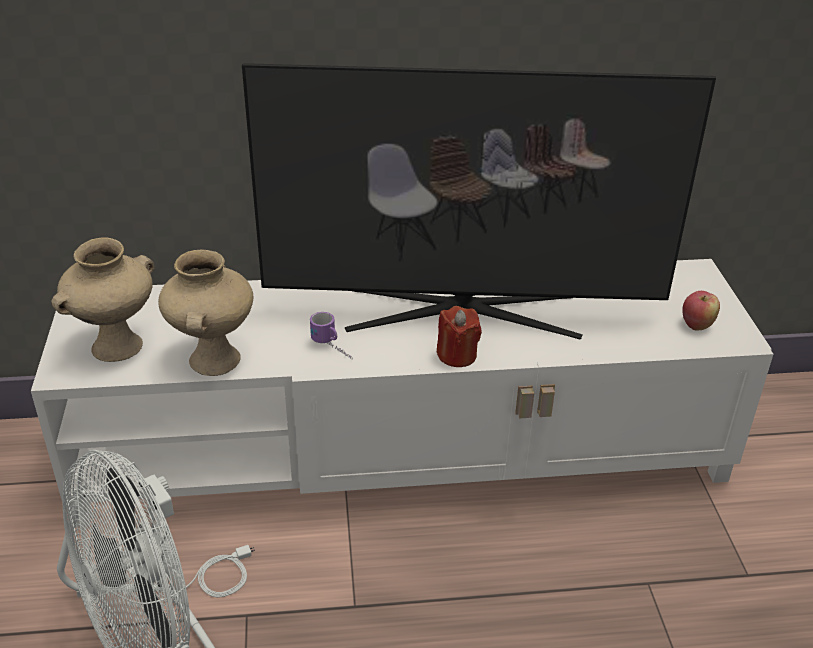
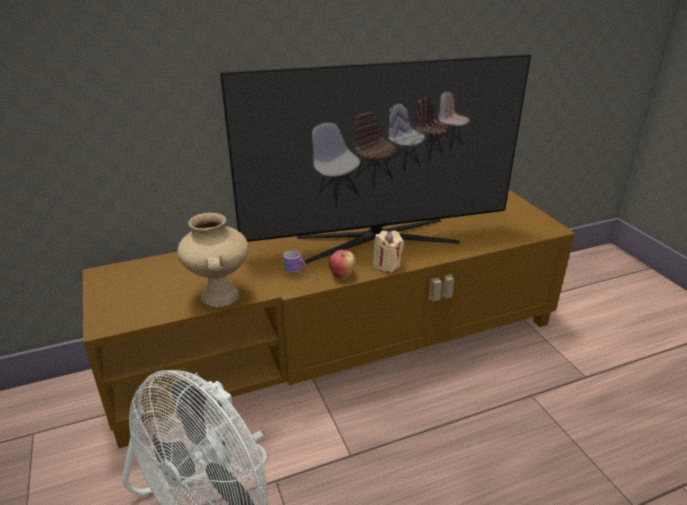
camera: 15 degrees left, 5 degrees down
white tv stand [31,259,773,528] -> brown tv stand [83,190,575,448]
beige vase [51,237,154,362] -> none
red candle [437,306,482,367] -> beige candle [373,231,404,272]
apple [682,291,720,330] -> apple moved to [329,250,355,280]

